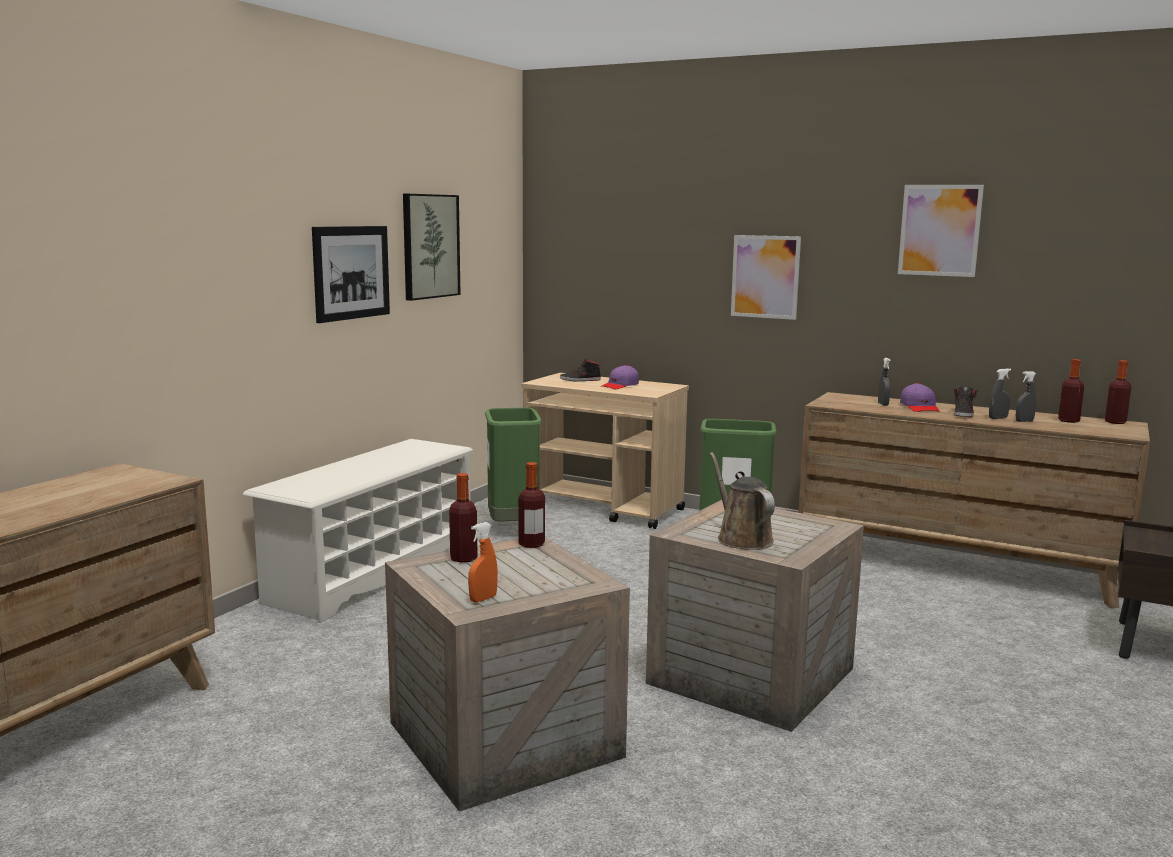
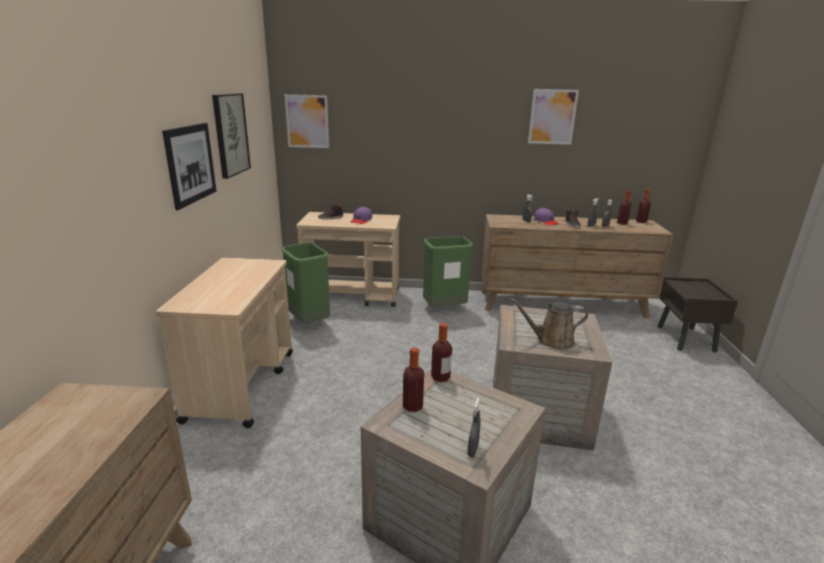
camera: 25 degrees left, 10 degrees up
white shoe rack [243,439,473,623] -> beige cart [156,257,293,428]
orange spray bottle [468,522,498,603] -> grey spray bottle [468,398,481,457]
brown watering can [709,452,775,550] -> brown watering can turned 45 degrees counterclockwise [510,298,588,350]
picture [731,235,801,320] -> picture moved to [285,94,329,148]

